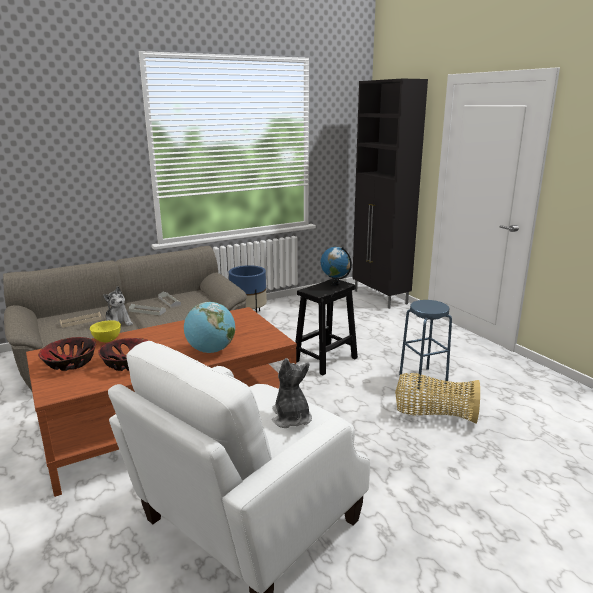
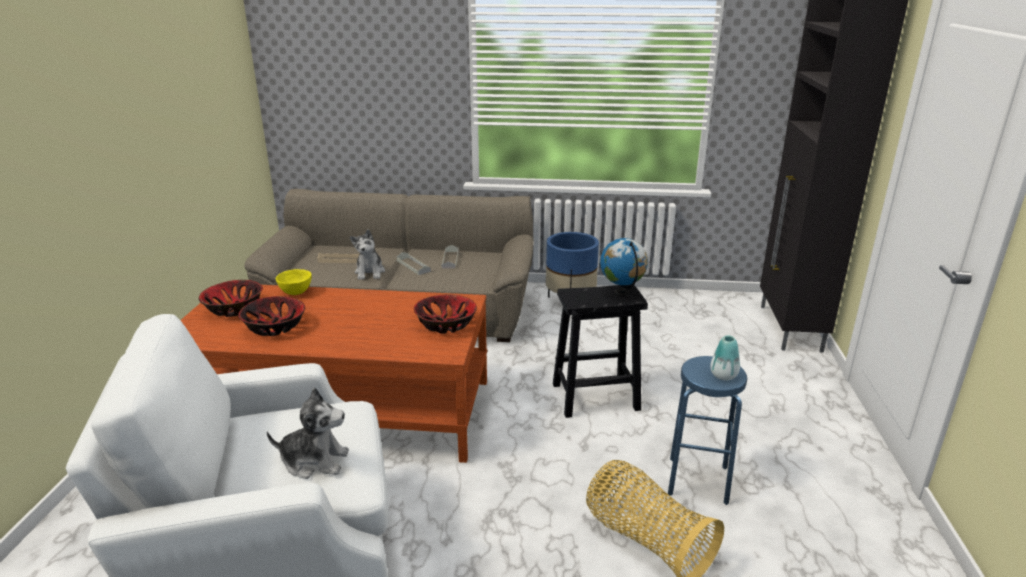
camera: 35 degrees right, 5 degrees up
globe [184,302,235,353] -> none
plush toy [272,358,312,428] -> plush toy turned 75 degrees clockwise [267,388,349,479]
none -> bowl [414,295,477,334]
none -> vase [710,336,740,380]

